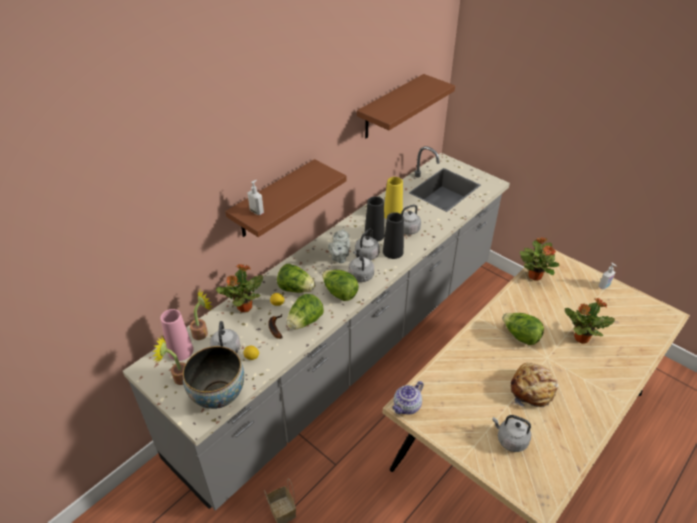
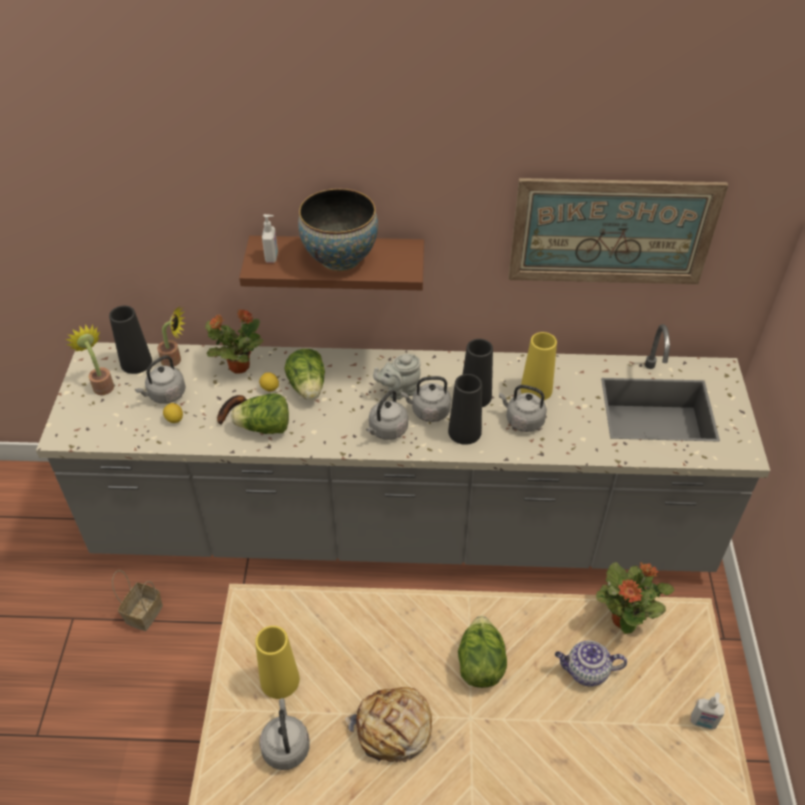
camera: 50 degrees right, 5 degrees up
pink vase [160,309,193,361] -> black vase [109,306,152,374]
bowl [183,346,244,409] -> bowl moved to [298,189,378,271]
lettuce [322,270,359,301] -> none
brown shelf [357,74,455,138] -> picture [508,178,728,284]
teapot [392,381,423,414] -> teapot moved to [555,641,627,686]
potted plant [565,298,615,344] -> none
none -> yellow vase [255,626,300,699]

